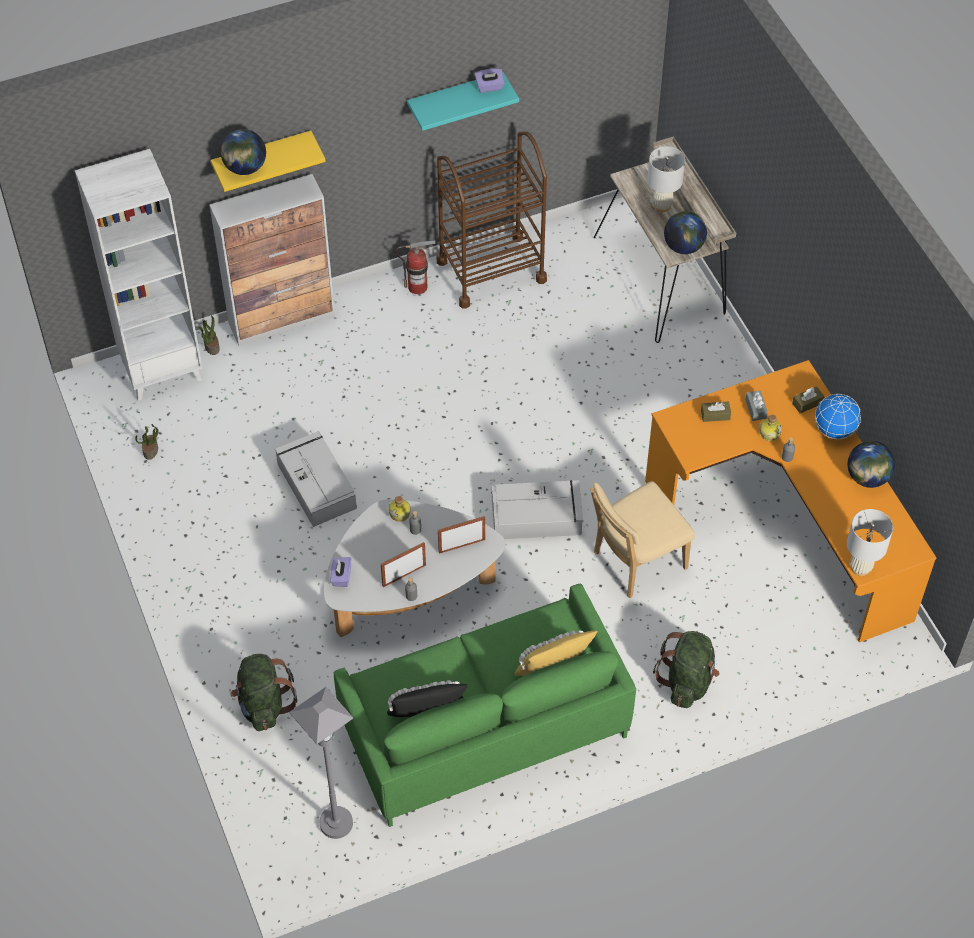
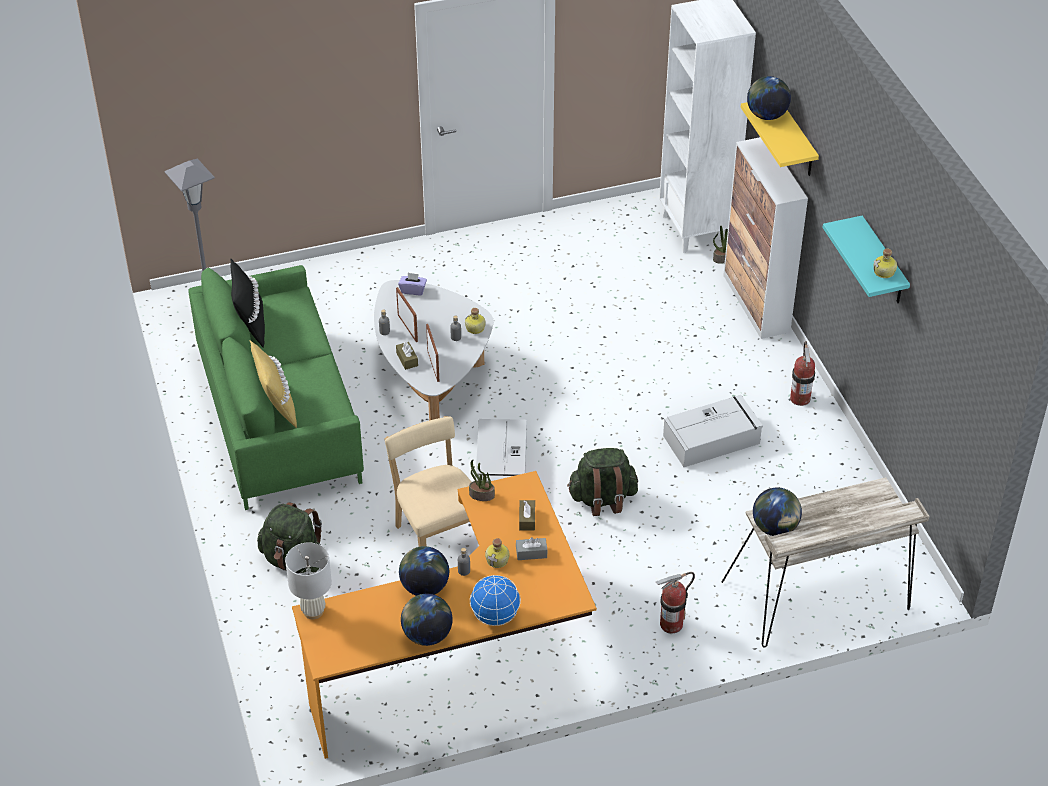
camera: 95 degrees right, 10 degrees down
potted plant [135,424,159,460] -> potted plant moved to [469,460,495,501]
green backpack [230,654,297,731] -> green backpack moved to [567,448,638,516]
grey storage box [275,431,357,527] -> grey storage box moved to [663,395,763,467]
brown cart [437,131,547,309] -> none
purple tissue box [474,68,505,93] -> bottle [873,248,897,278]
white table lamp [647,146,685,212] -> none
brown tissue box [792,386,825,414] -> brown tissue box moved to [396,342,418,370]
none -> globe [399,546,449,596]
none -> fire extinguisher [656,572,695,634]

